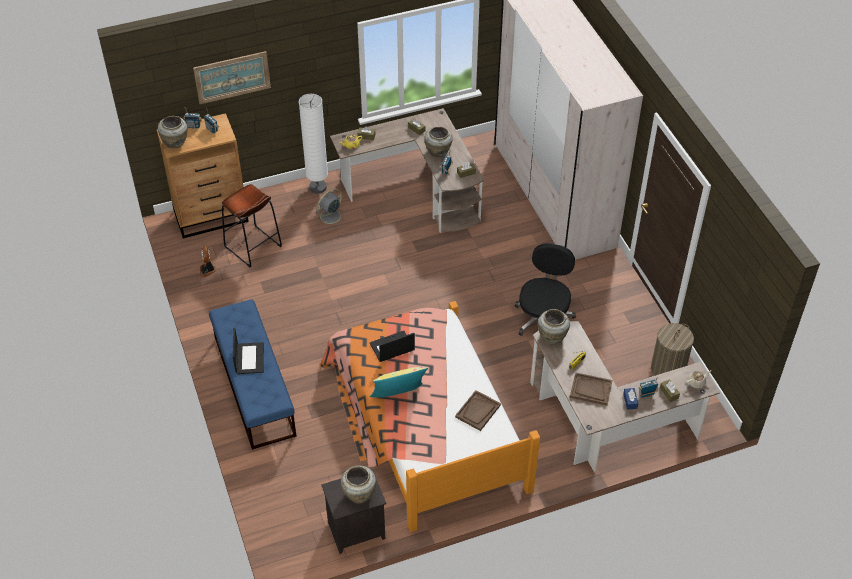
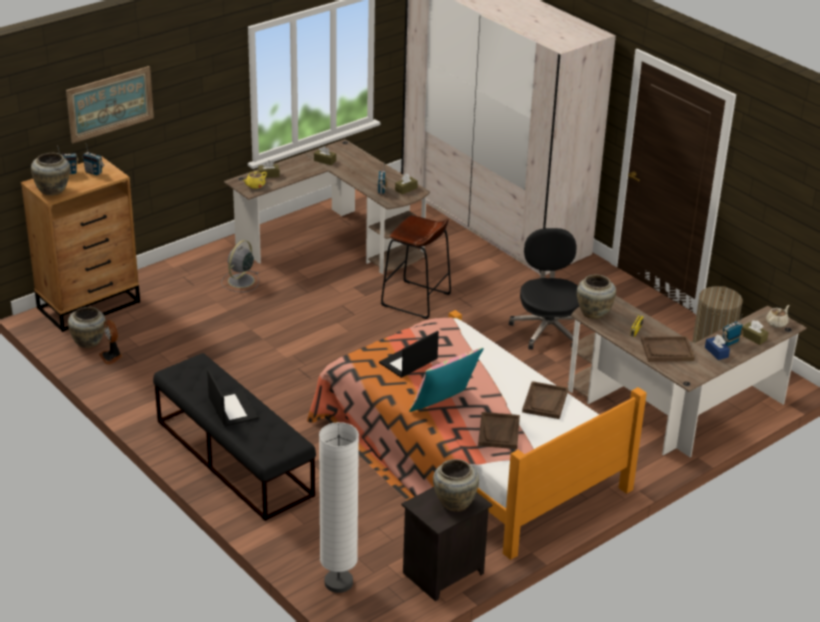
camera: 20 degrees left, 15 degrees down
blue bench [209,299,297,450] -> black bench [153,353,316,521]
brown stool [222,184,282,267] -> brown stool moved to [381,215,451,319]
white floor lamp [299,94,328,194] -> white floor lamp moved to [319,422,359,593]
yellow pillow [370,367,428,398] -> pink pillow [409,348,484,412]
beige vase [425,127,453,157] -> beige vase moved to [68,307,106,348]
none -> brown tray [478,412,520,449]

